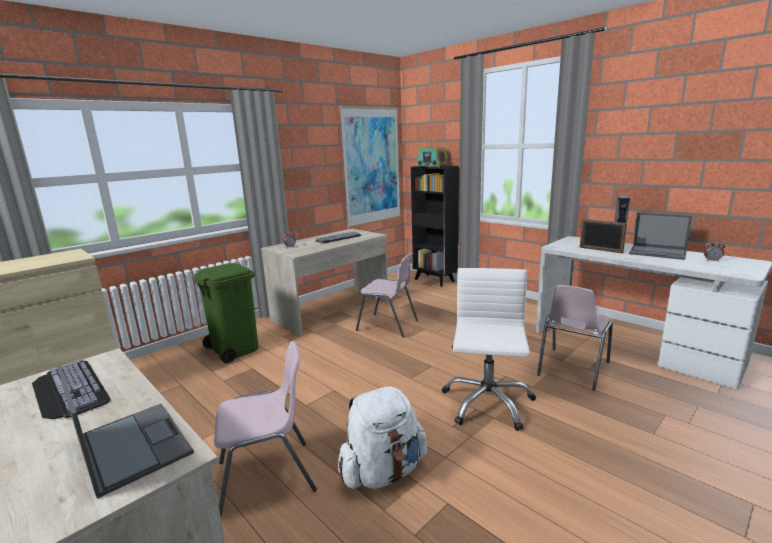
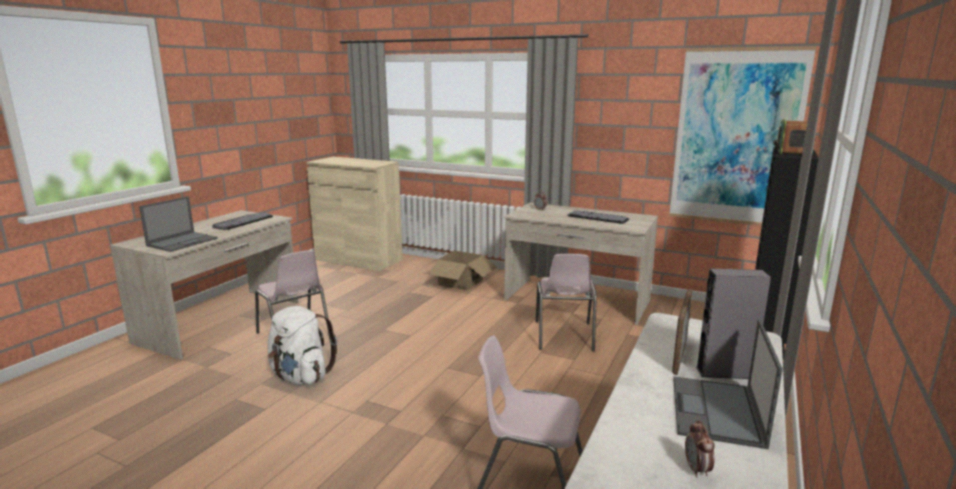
camera: 70 degrees right, 0 degrees up
green trash can [195,263,259,364] -> cardboard box [425,251,497,291]
white office chair [442,268,536,431] -> none

